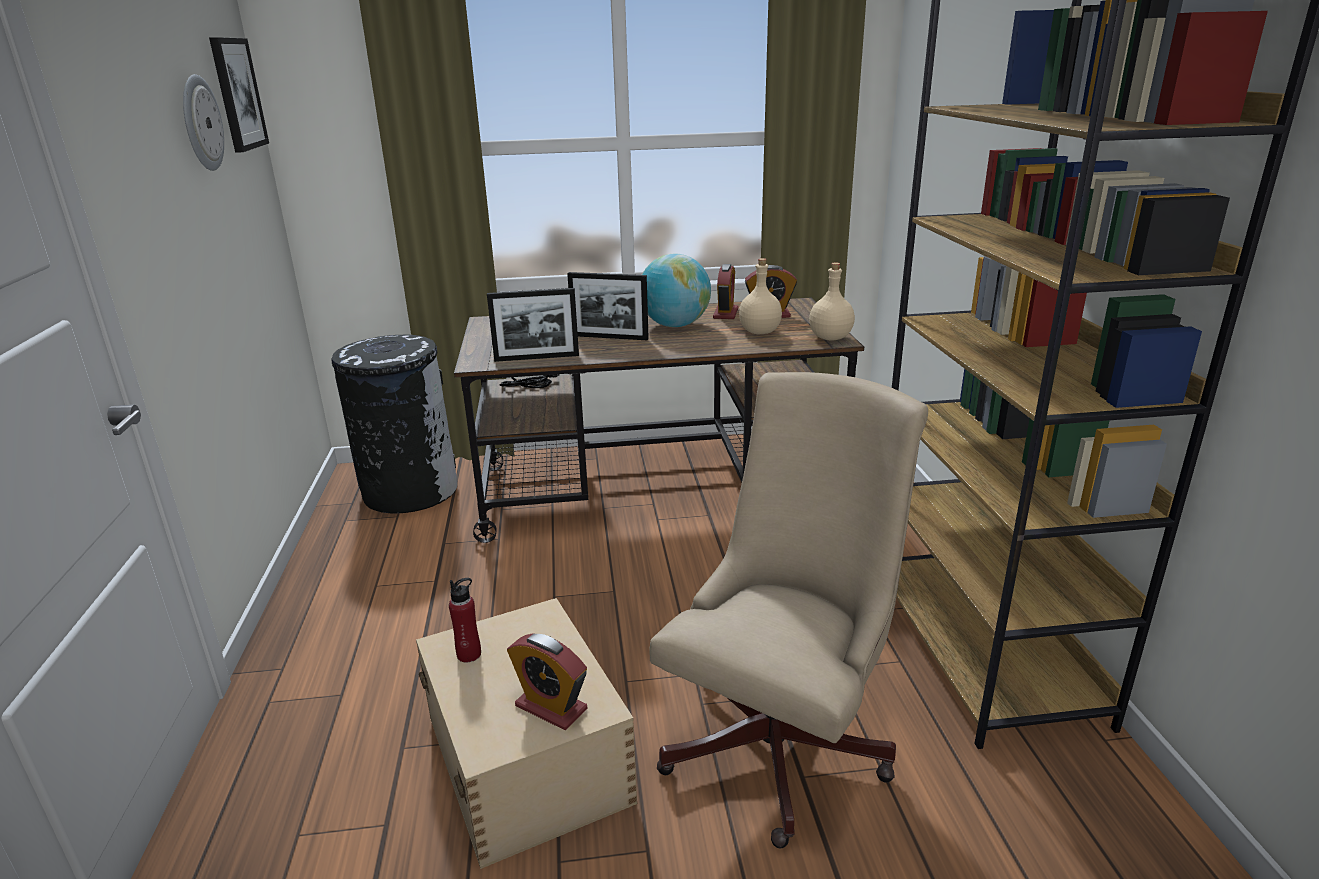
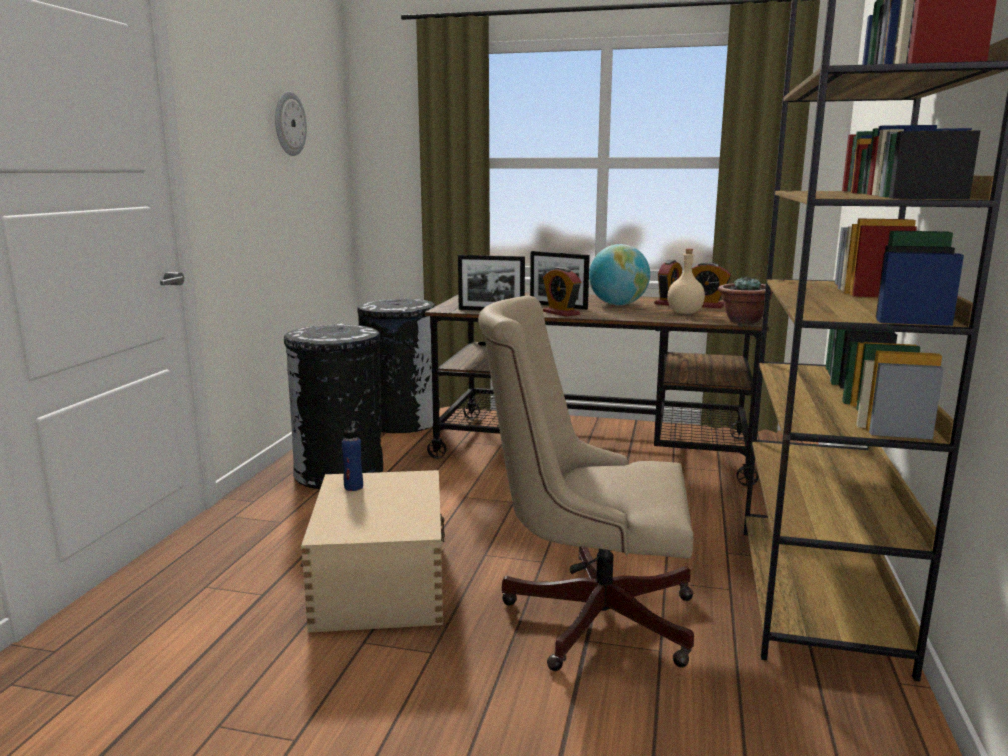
camera: 20 degrees right, 10 degrees down
picture [209,37,269,153] -> none
red bottle [449,578,481,662] -> blue bottle [342,421,363,491]
alarm clock [507,633,588,730] -> alarm clock moved to [543,267,581,317]
beige office chair [649,372,928,848] -> beige office chair turned 135 degrees counterclockwise [478,296,694,671]
beige bottle [809,262,855,341] -> potted plant [718,276,773,323]
none -> black trash can [284,323,383,489]

